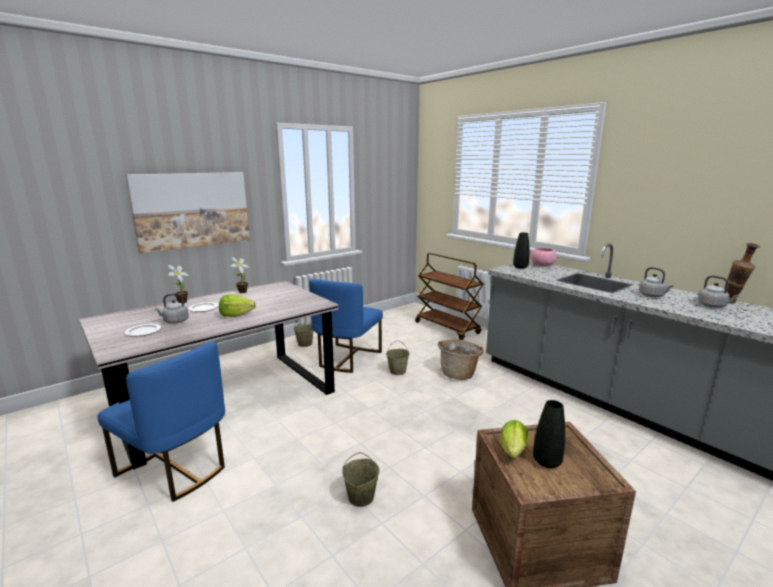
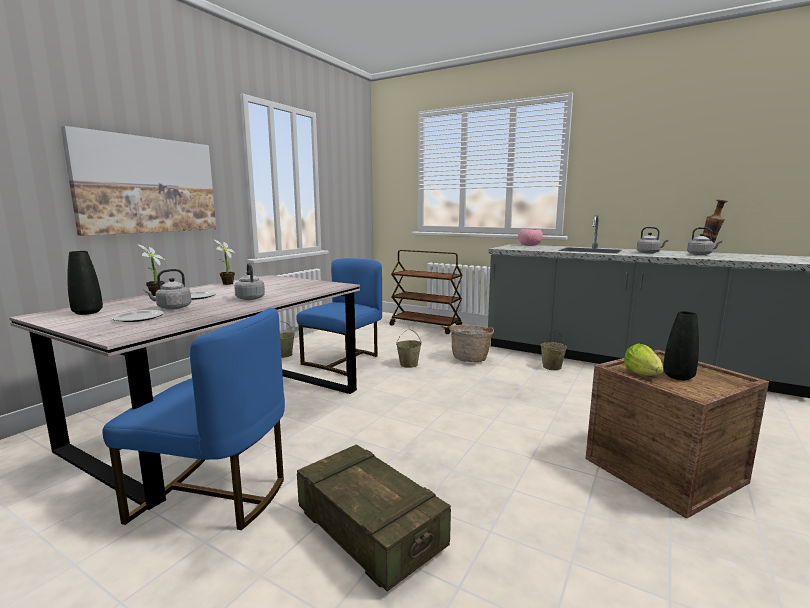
camera: 20 degrees left, 5 degrees down
lettuce [219,294,256,317] -> grey kettle [234,263,265,300]
blue chair [309,279,383,373] -> blue chair turned 150 degrees counterclockwise [296,258,382,376]
beige bucket [342,452,380,507] -> beige bucket moved to [540,331,567,371]
black vase [513,233,530,269] -> black vase moved to [67,251,103,315]
none -> crate [297,444,451,591]

